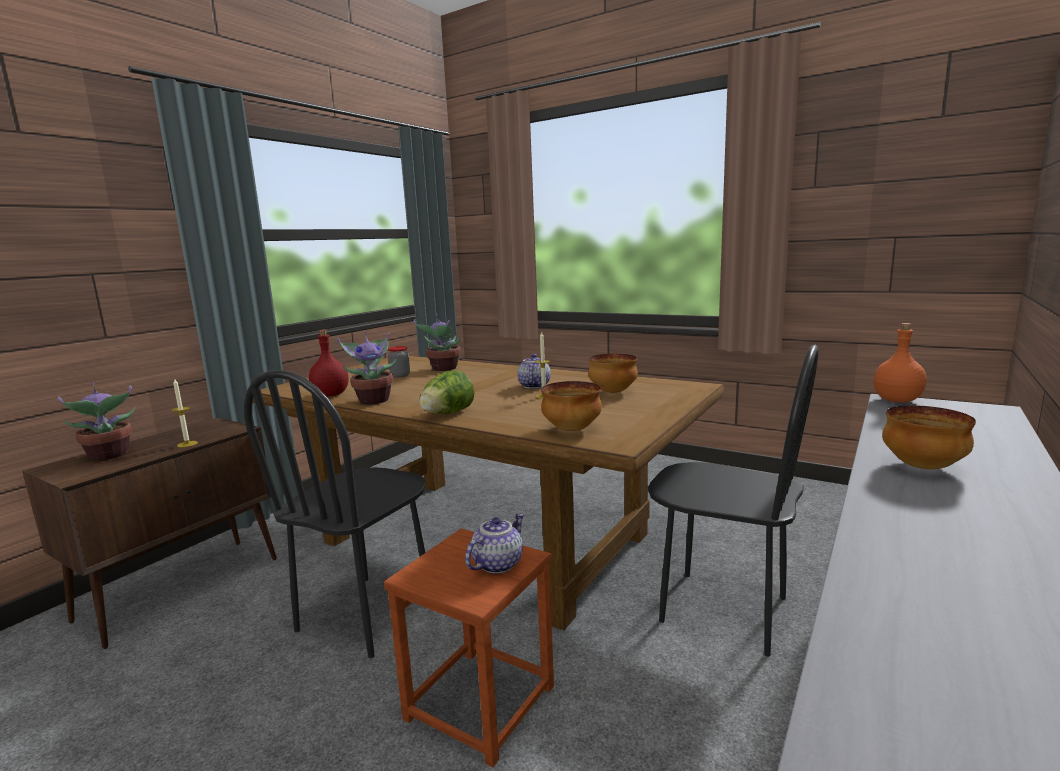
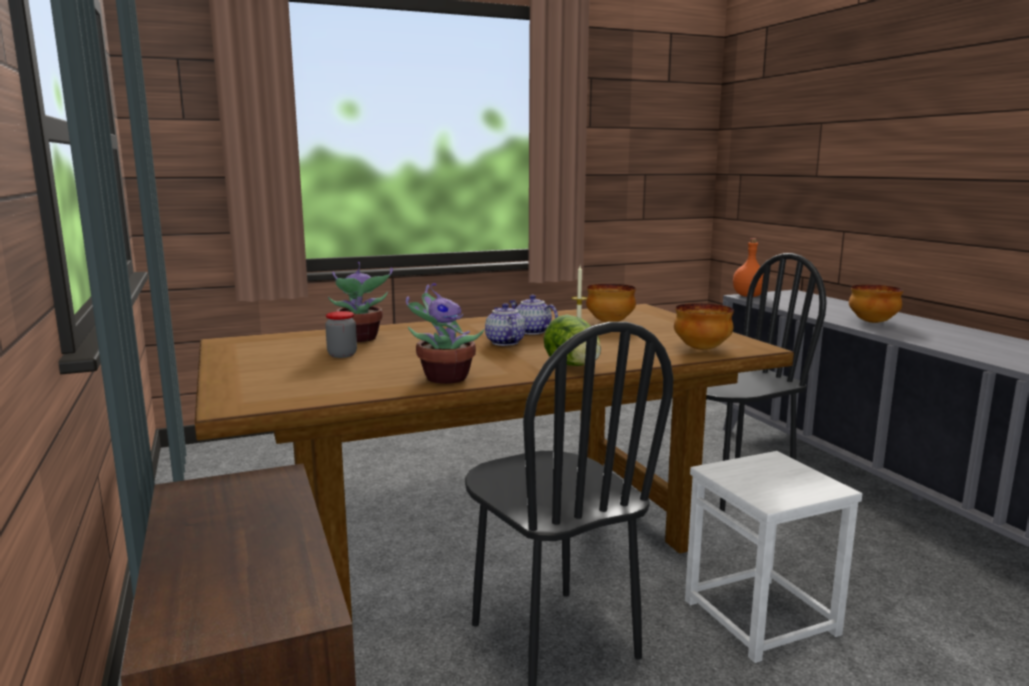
camera: 55 degrees left, 0 degrees up
potted plant [57,383,136,461] -> none
candle [172,379,198,447] -> none
red bottle [309,330,349,397] -> none
brown stool [384,528,554,767] -> white stool [685,451,862,663]
teapot [465,514,524,573] -> teapot moved to [485,303,526,346]

